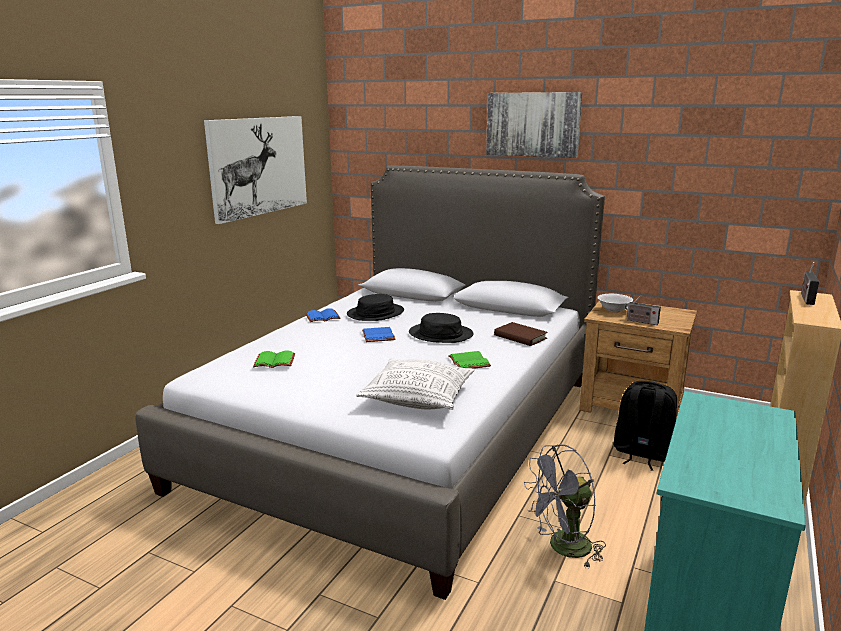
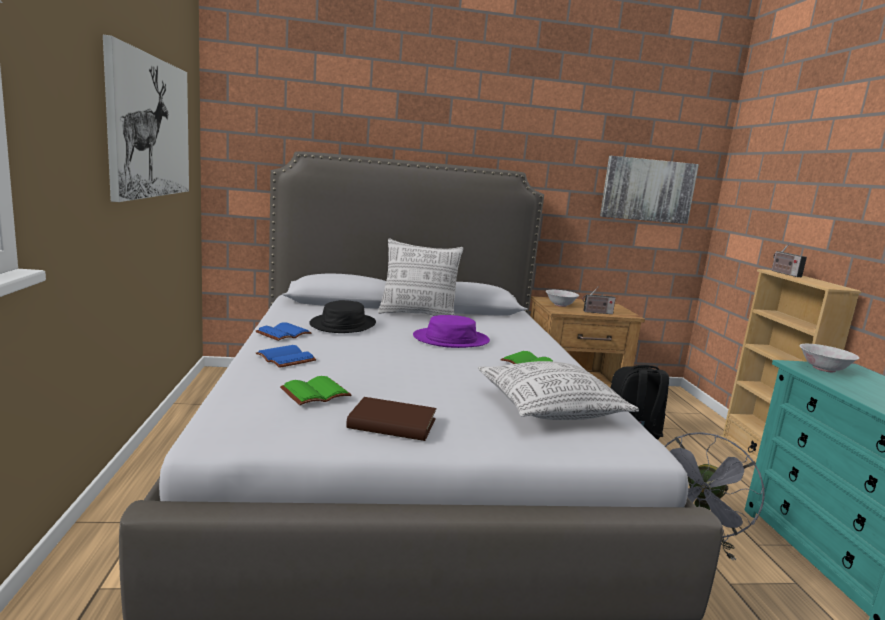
camera: 35 degrees left, 5 degrees down
blue book [362,327,395,342] -> blue book moved to [256,345,316,368]
black hat [409,313,474,343] -> purple hat [413,315,490,348]
picture [486,92,582,158] -> picture moved to [600,156,699,224]
brown book [494,322,548,346] -> brown book moved to [346,397,436,441]
none -> pillow [378,239,464,316]
none -> white bowl [799,344,859,372]

